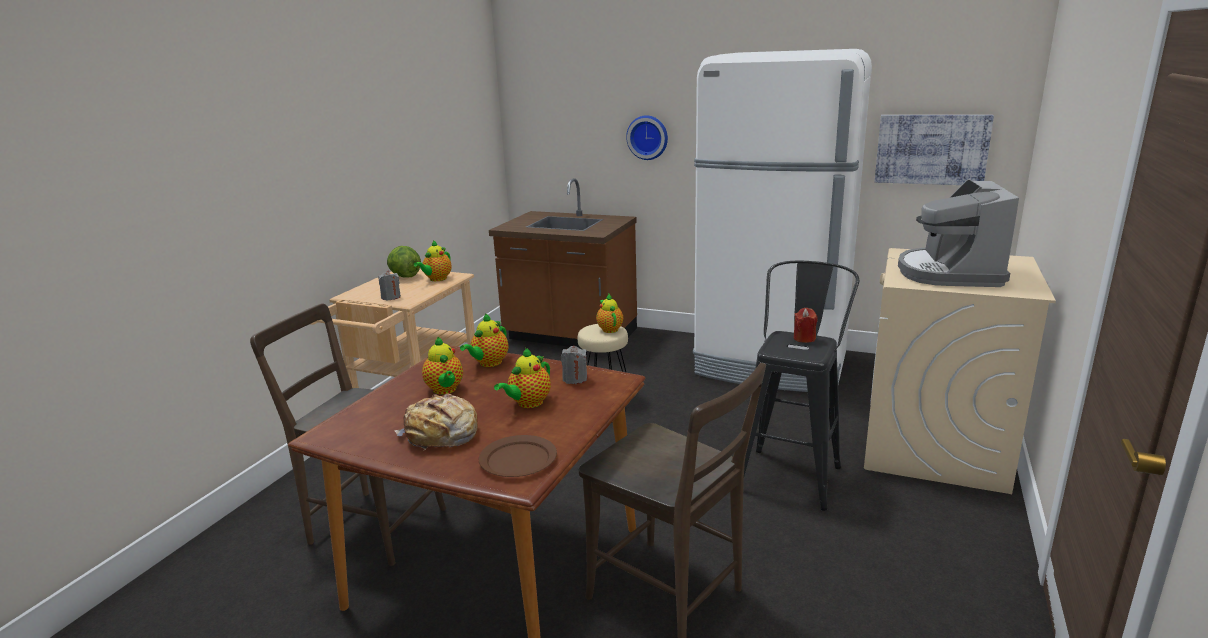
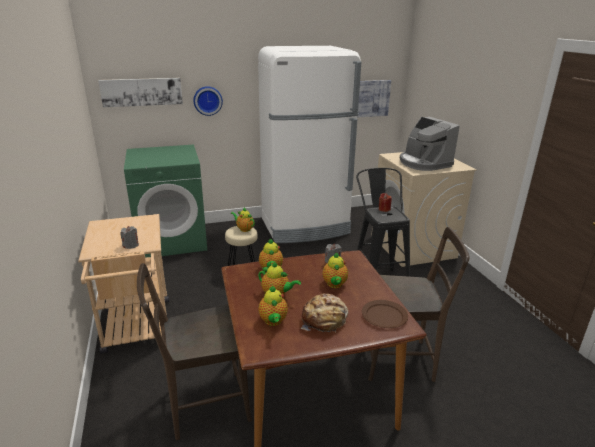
camera: 40 degrees left, 5 degrees up
lettuce [387,246,421,277] -> none
teapot [414,240,452,281] -> teapot moved to [258,286,288,326]
brown counter [489,178,637,352] -> green washing machine [124,145,207,258]
none -> picture [98,78,183,107]

